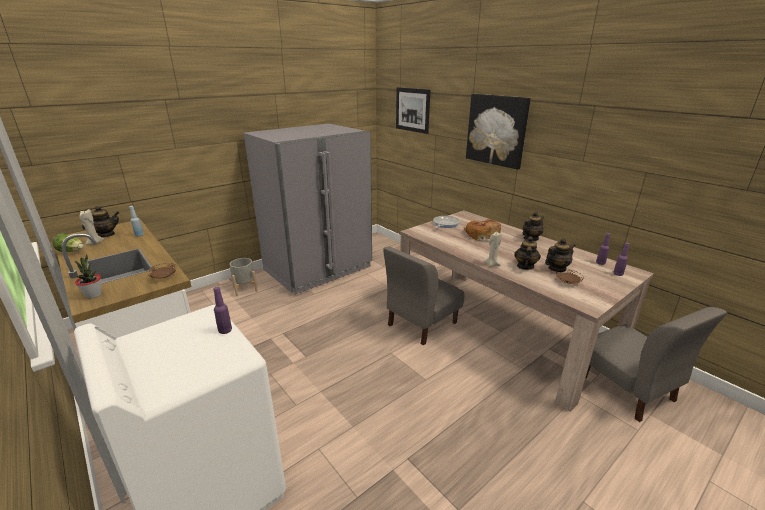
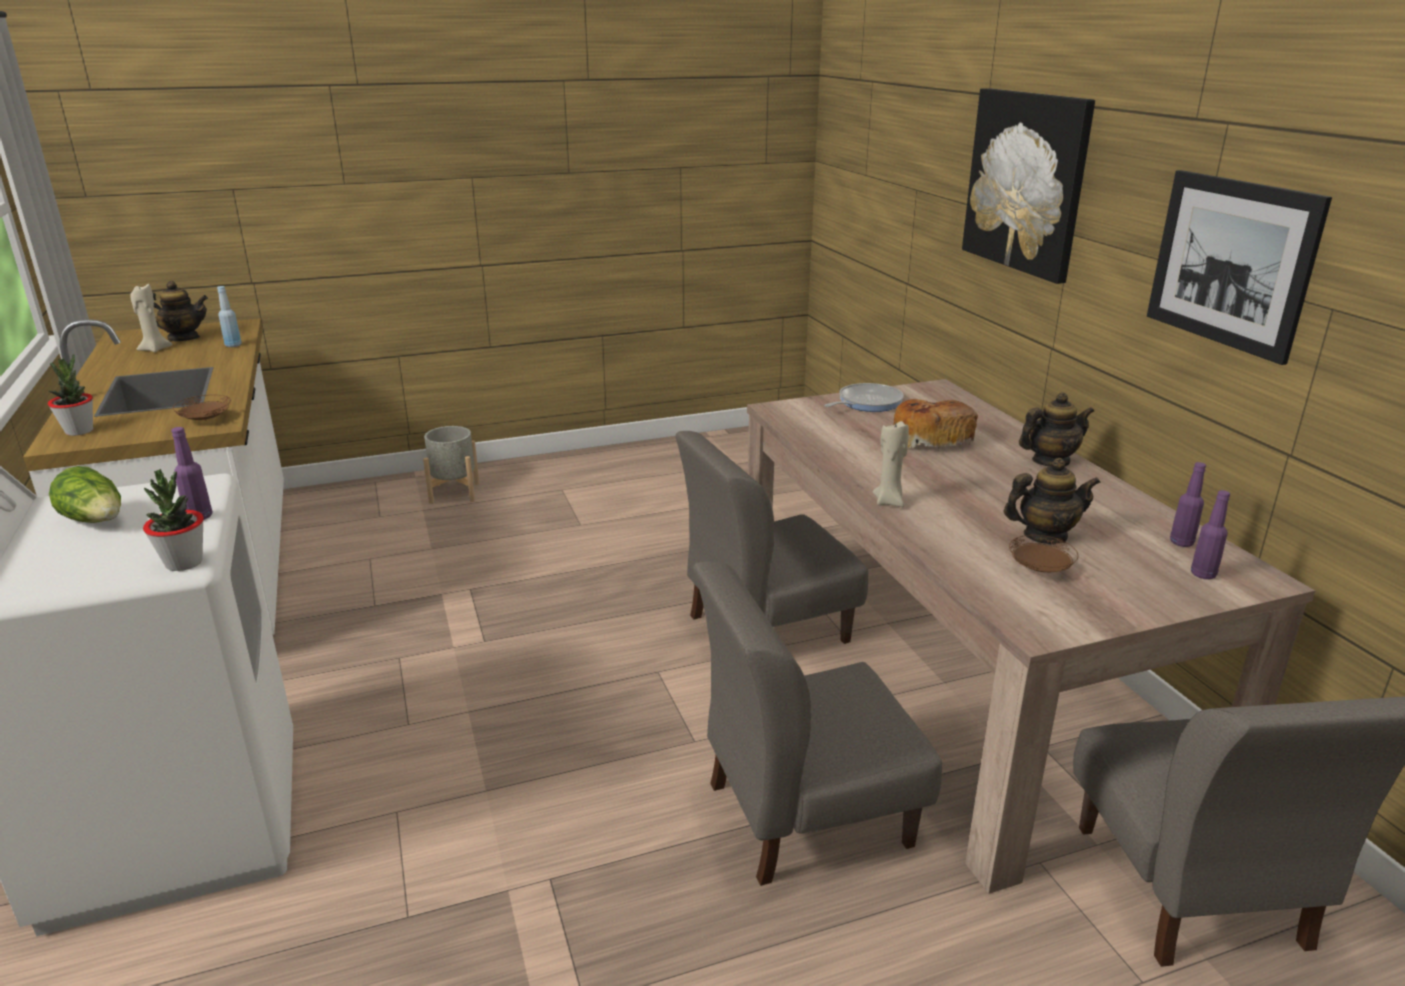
camera: 20 degrees right, 0 degrees up
lettuce [53,234,84,252] -> lettuce moved to [49,466,121,523]
grey fridge [244,123,372,294] -> none
picture [396,87,430,134] -> picture moved to [1147,170,1332,365]
teapot [514,236,541,270] -> none
none -> potted plant [143,469,204,571]
none -> grey chair [693,561,942,886]

